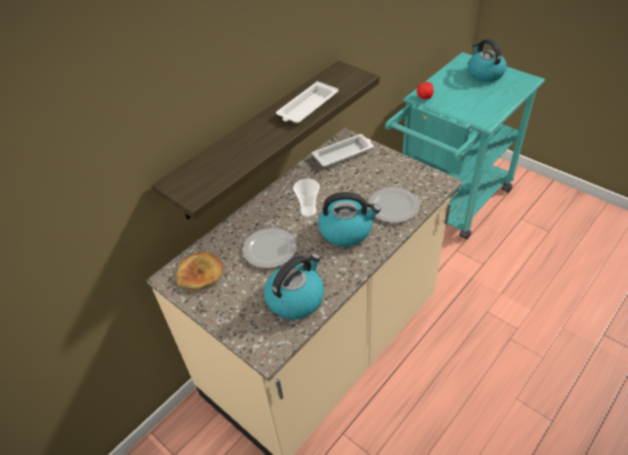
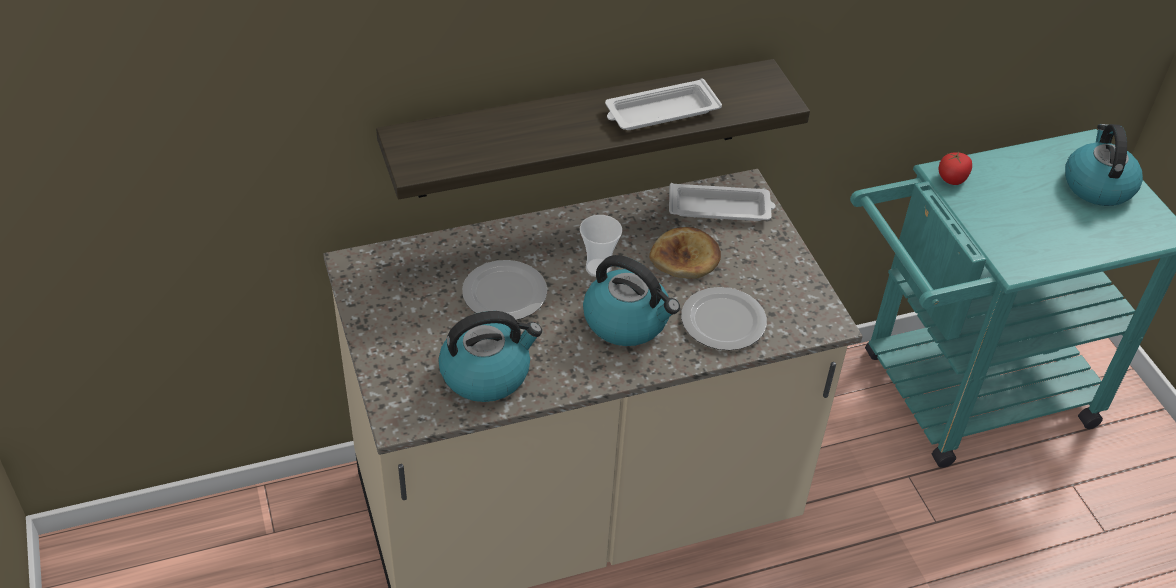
camera: 25 degrees right, 0 degrees up
bread [177,252,223,290] -> bread moved to [649,227,721,279]

